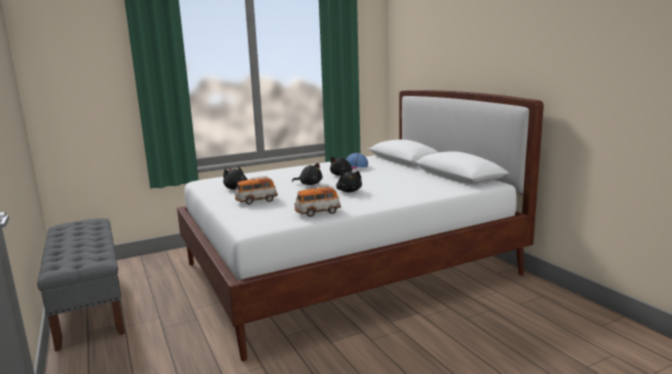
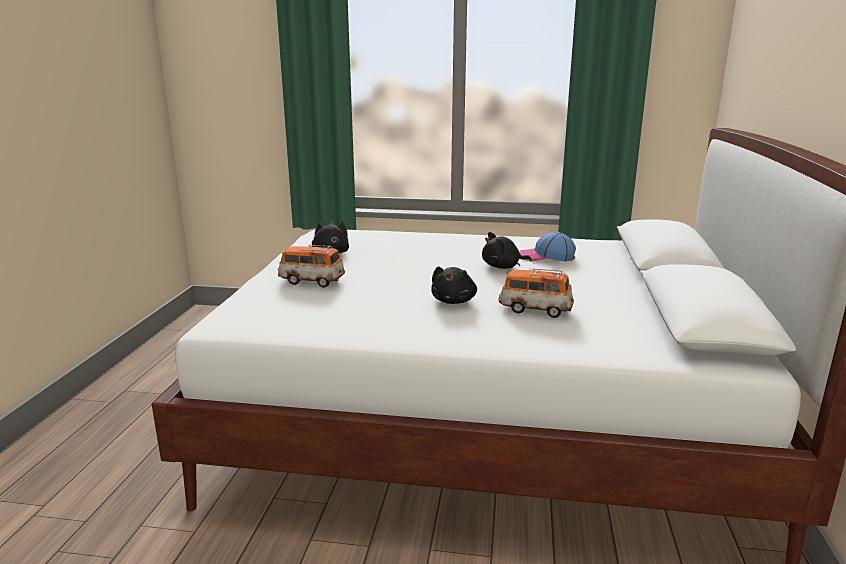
camera: 35 degrees right, 5 degrees up
grey bench [37,218,125,351] -> none
black plush toy [292,163,322,185] -> none
toy car [294,185,341,217] -> toy car moved to [499,269,574,318]

